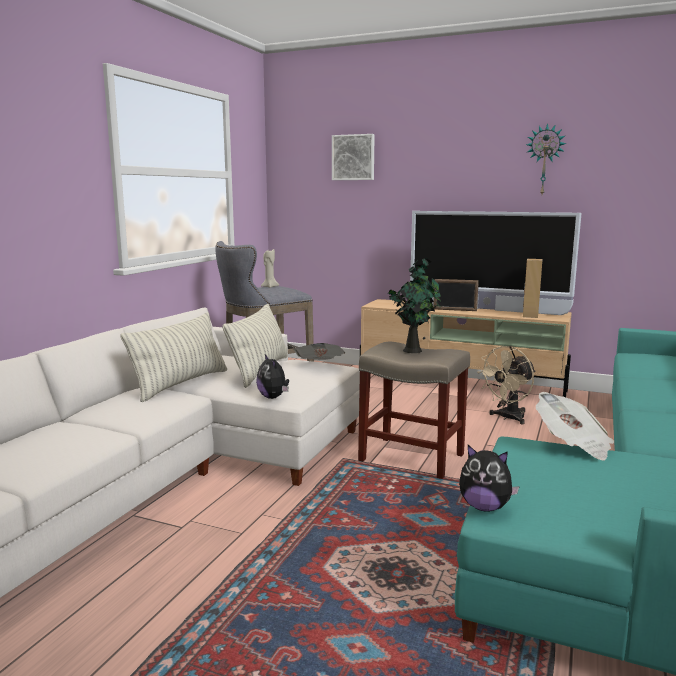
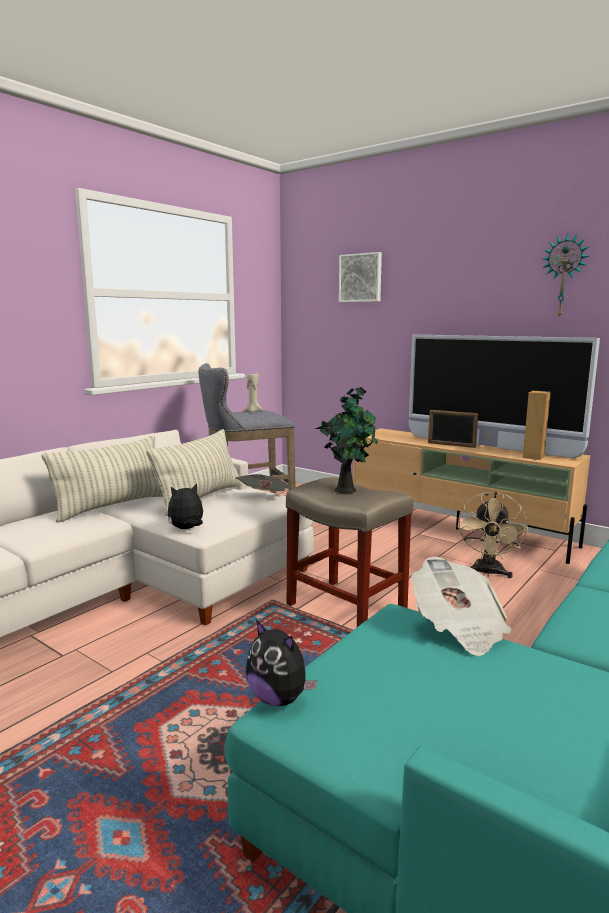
camera: 15 degrees right, 0 degrees up
plush toy [256,354,289,399] -> plush toy turned 75 degrees clockwise [168,483,203,529]
beige fan [477,346,536,424] -> beige fan turned 45 degrees counterclockwise [458,492,528,578]

